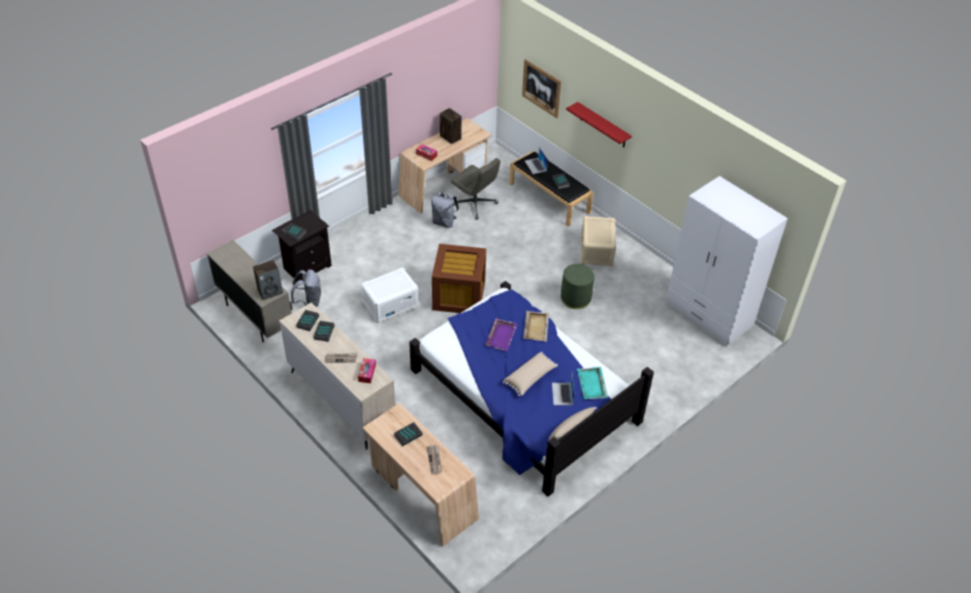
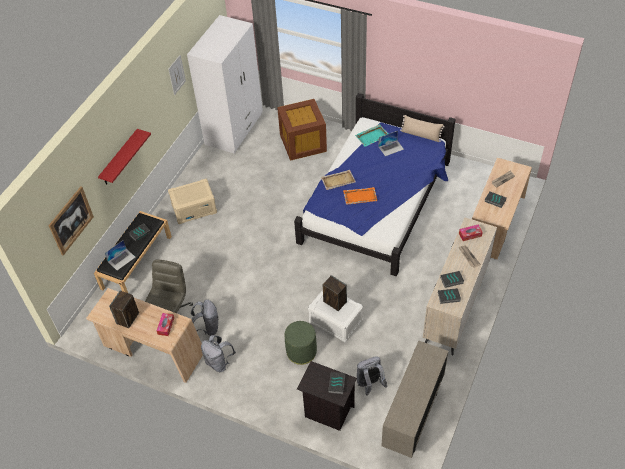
camera: 110 degrees left, 5 degrees up
speaker [253,260,283,300] -> speaker moved to [323,275,347,311]
brown storage box [432,244,486,313] -> brown storage box moved to [277,99,327,161]
purple tray [485,318,517,352] -> orange tray [343,187,378,205]
beige pillow [503,352,558,396] -> none
green ottoman [561,264,594,309] -> green ottoman moved to [284,321,317,365]
none -> picture [168,55,186,95]
none -> grey backpack [201,335,236,372]

